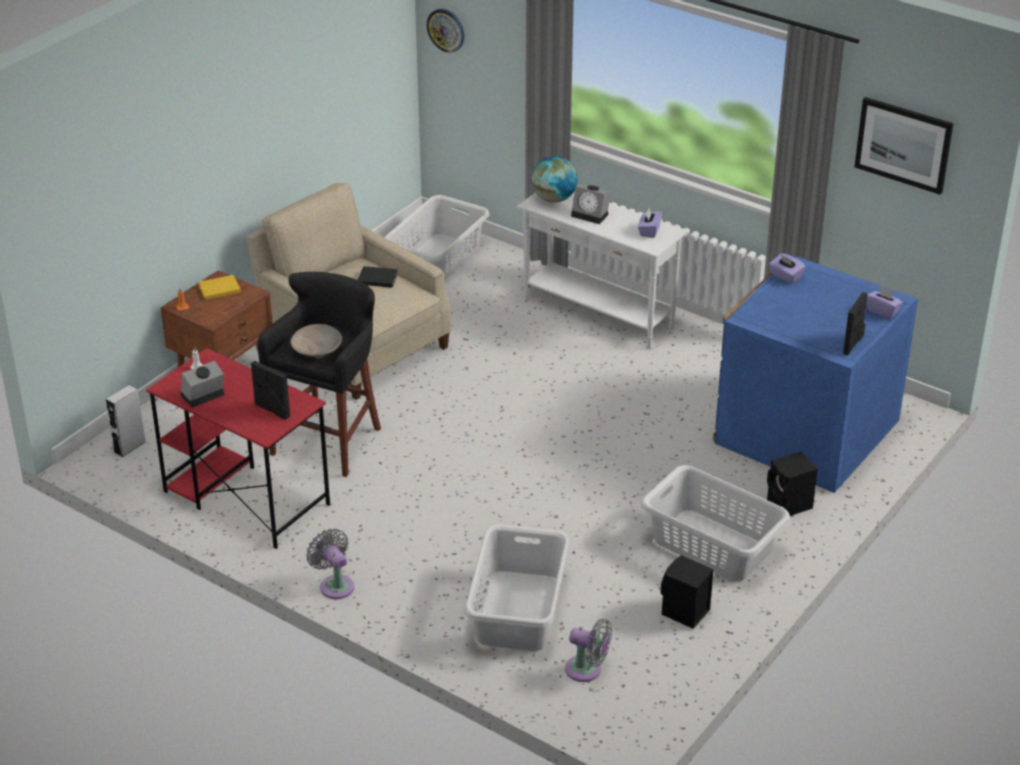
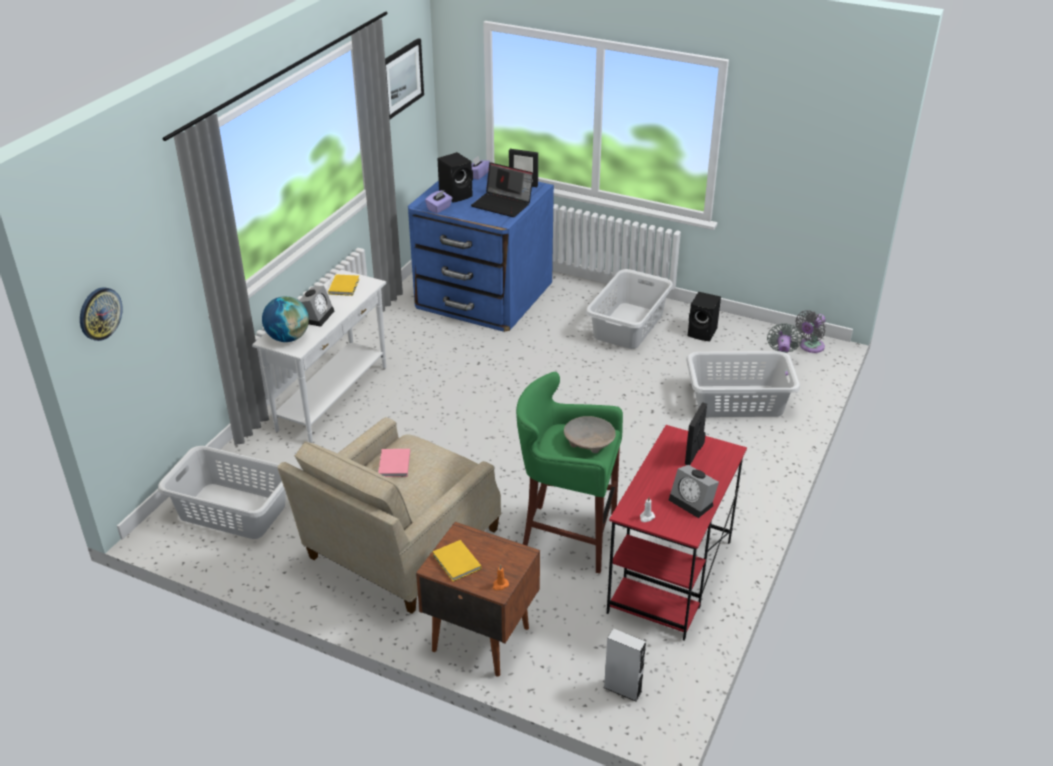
camera: 100 degrees left, 0 degrees up
black stool [258,272,381,477] -> green stool [516,372,623,573]
grey fan [306,529,354,599] -> grey fan moved to [795,310,826,353]
black book [358,266,398,288] -> pink book [378,449,410,477]
purple tissue box [638,208,662,238] -> yellow book [328,274,359,296]
black speaker [767,451,818,516] -> black speaker moved to [437,152,473,203]
none -> laptop [471,162,534,217]

